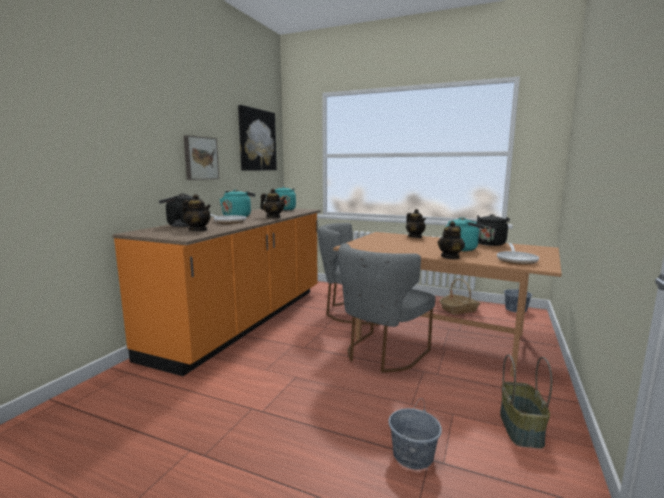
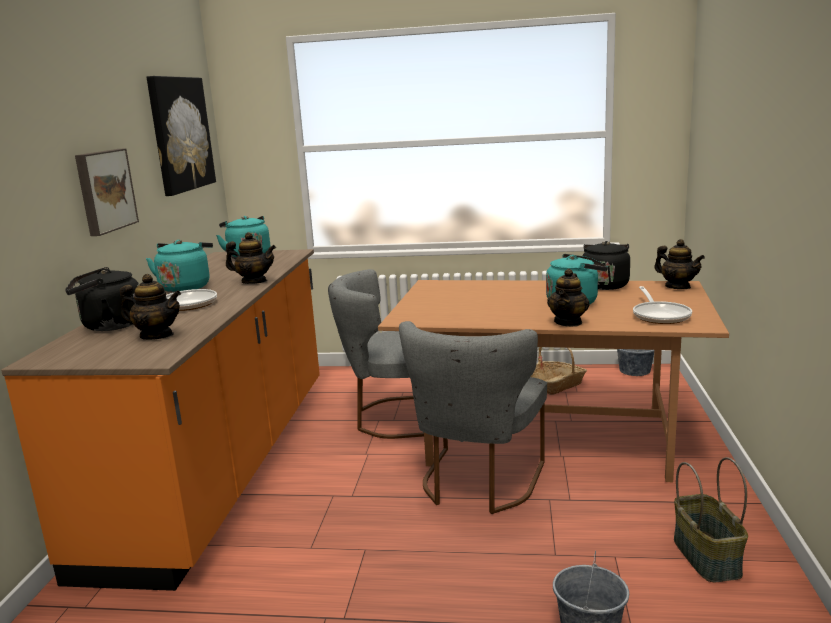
camera: 15 degrees left, 5 degrees up
teapot [406,209,426,238] -> teapot moved to [654,239,705,289]

